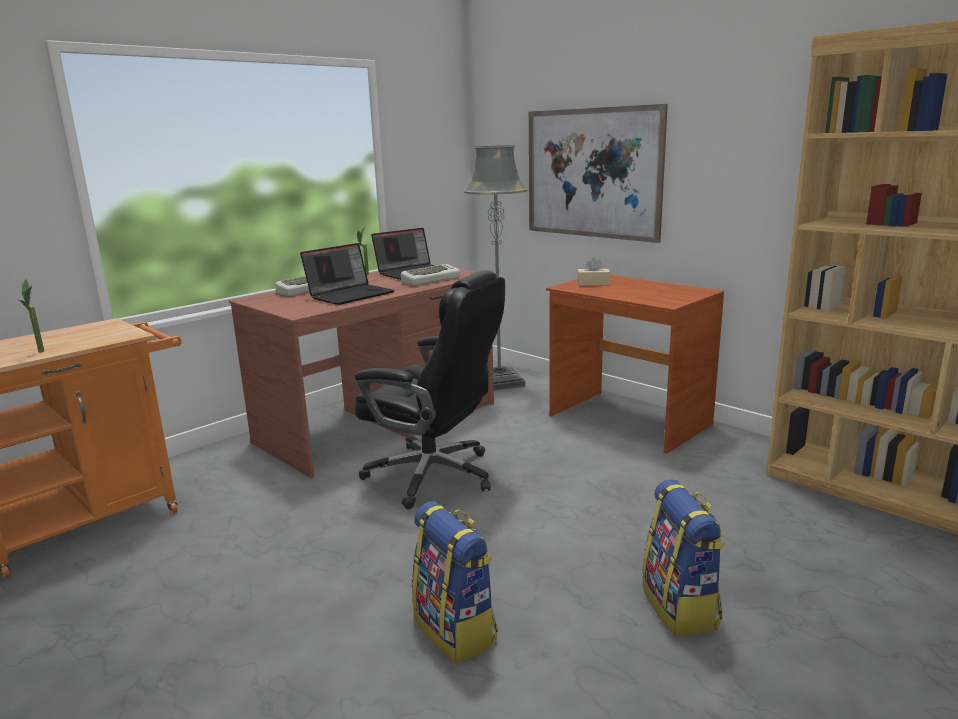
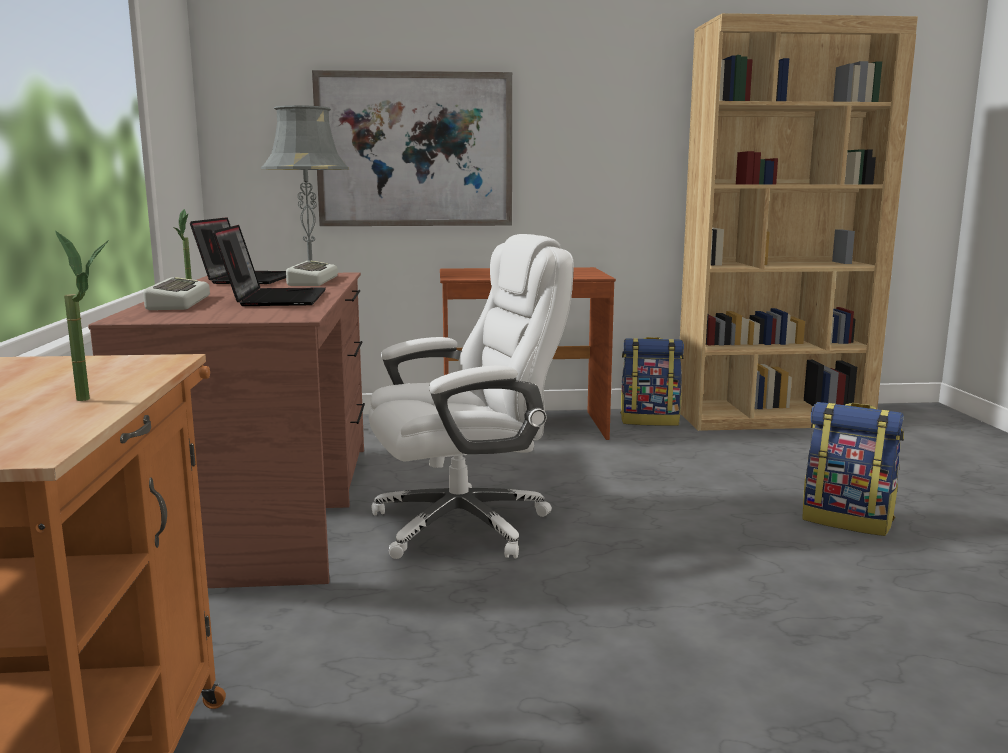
camera: 50 degrees left, 5 degrees down
black office chair [355,270,505,509] -> white office chair [369,234,574,559]
backpack [412,501,498,664] -> backpack moved to [620,337,684,426]
beige tissue box [577,258,610,286] -> none

